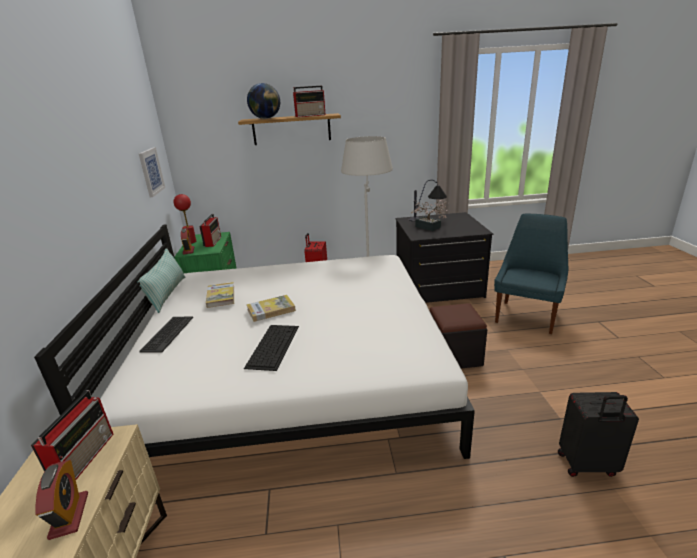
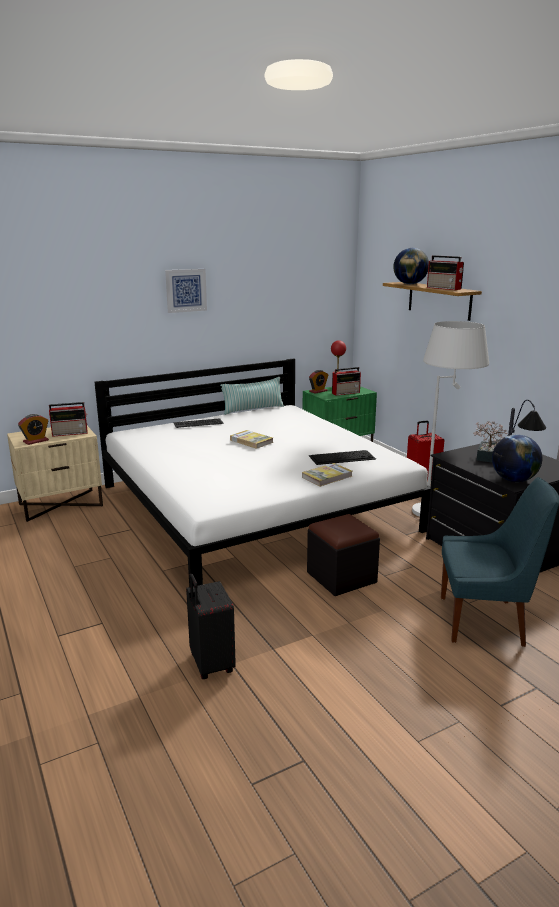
camera: 65 degrees right, 5 degrees down
picture [139,147,165,197] -> picture moved to [165,269,207,313]
book [206,282,234,308] -> book moved to [302,463,352,487]
keyboard [244,325,299,371] -> keyboard moved to [309,450,376,465]
none -> globe [492,435,542,482]

